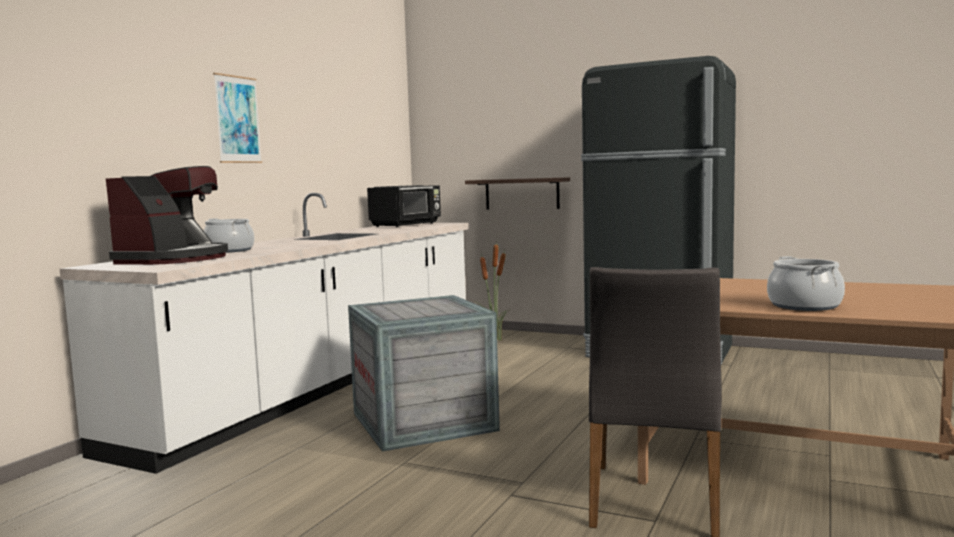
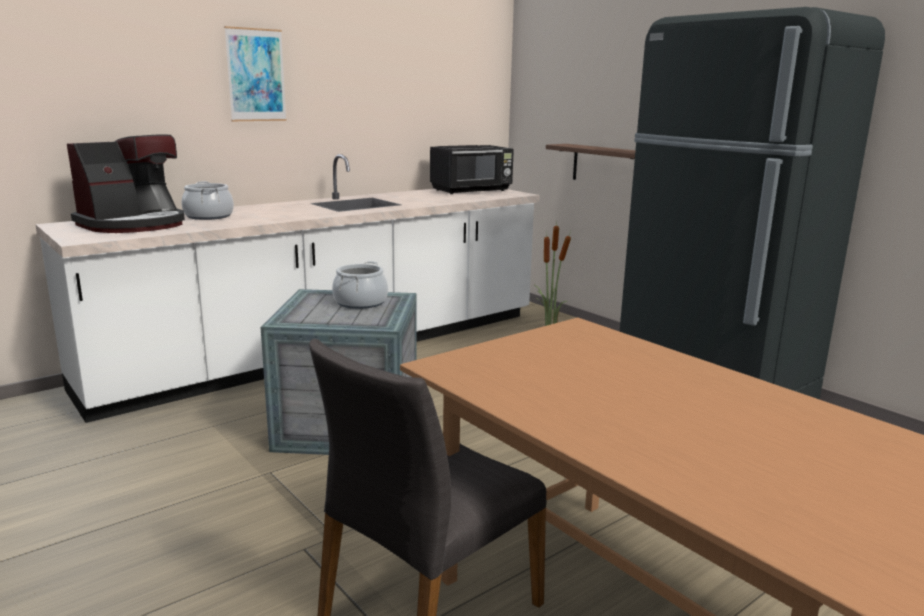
camera: 25 degrees right, 10 degrees up
cooking pot [767,256,845,311] -> cooking pot moved to [332,261,388,309]

